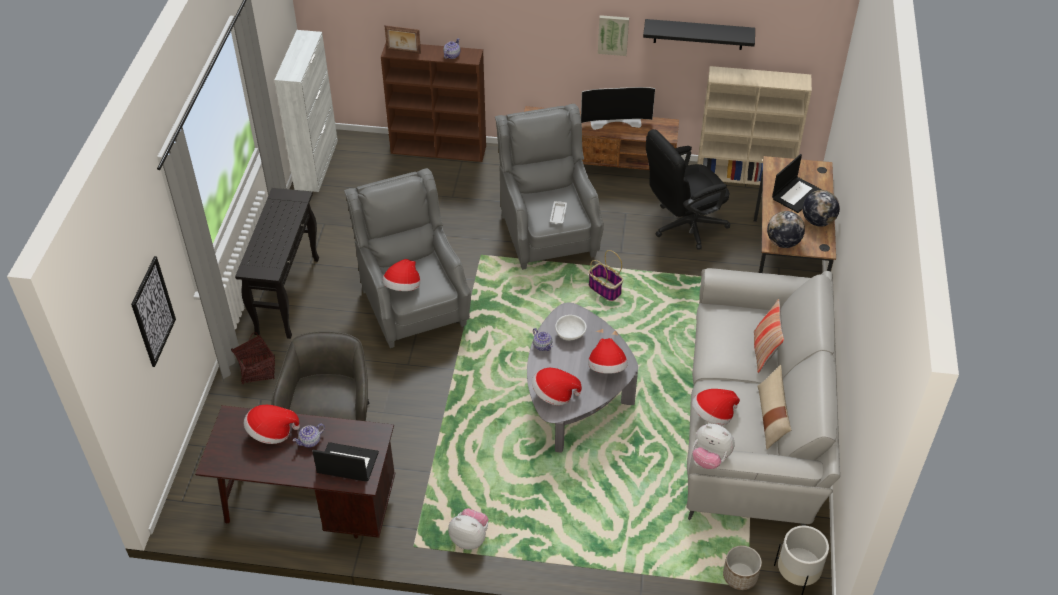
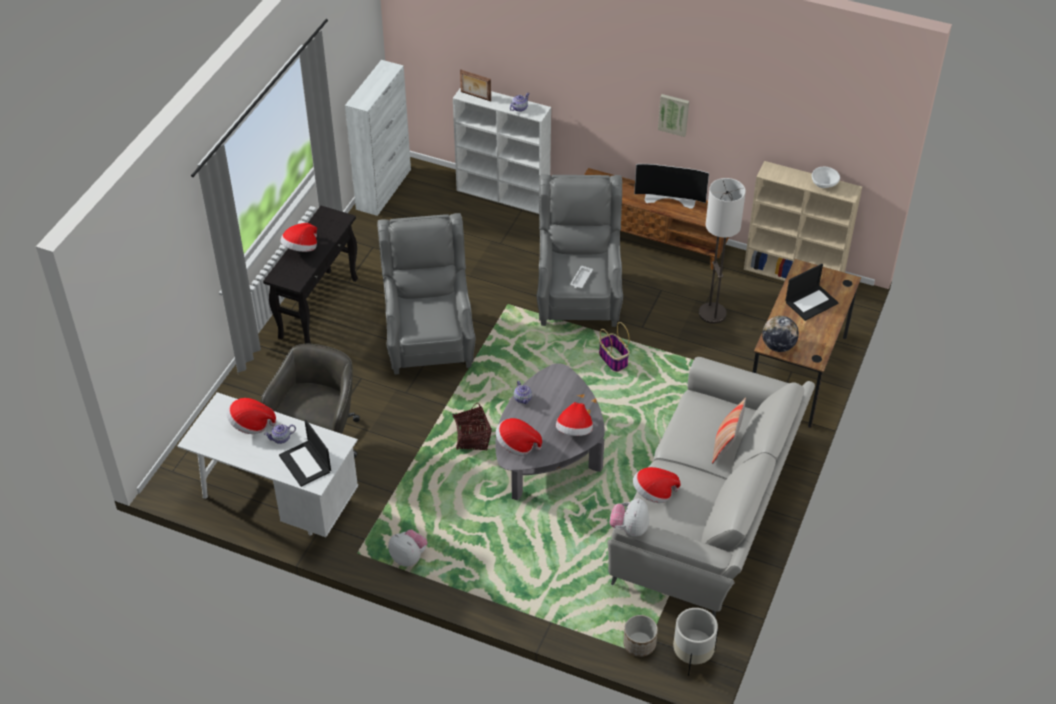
camera: 15 degrees right, 0 degrees up
picture [131,256,176,367] -> none
brown desk [195,405,395,539] -> white desk [177,392,358,537]
basket [231,332,275,384] -> basket moved to [453,403,492,451]
laptop [312,442,379,482] -> laptop turned 150 degrees counterclockwise [279,420,331,487]
brown bookcase [381,43,486,162] -> white bookcase [453,87,551,214]
hat [383,259,420,291] -> hat moved to [280,223,317,252]
white bowl [555,315,587,341] -> white bowl moved to [812,167,840,188]
black shelf [643,19,755,50] -> none
black office chair [646,129,730,250] -> floor lamp [699,178,746,324]
plush toy [692,424,735,469] -> plush toy turned 60 degrees clockwise [610,498,649,537]
beige pillow [758,365,791,450] -> none
globe [803,190,840,226] -> none

